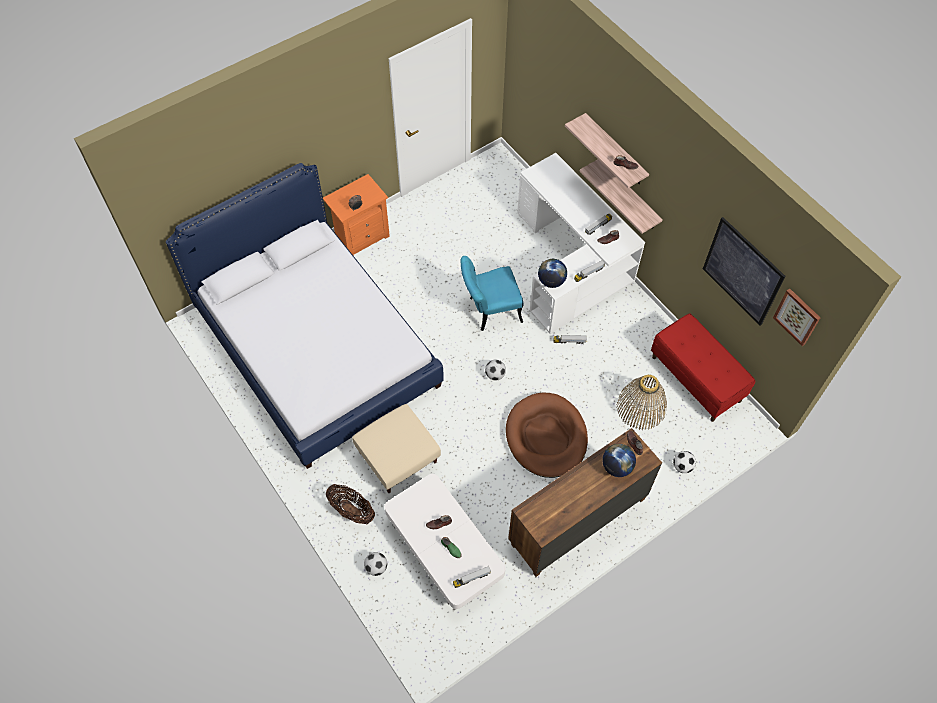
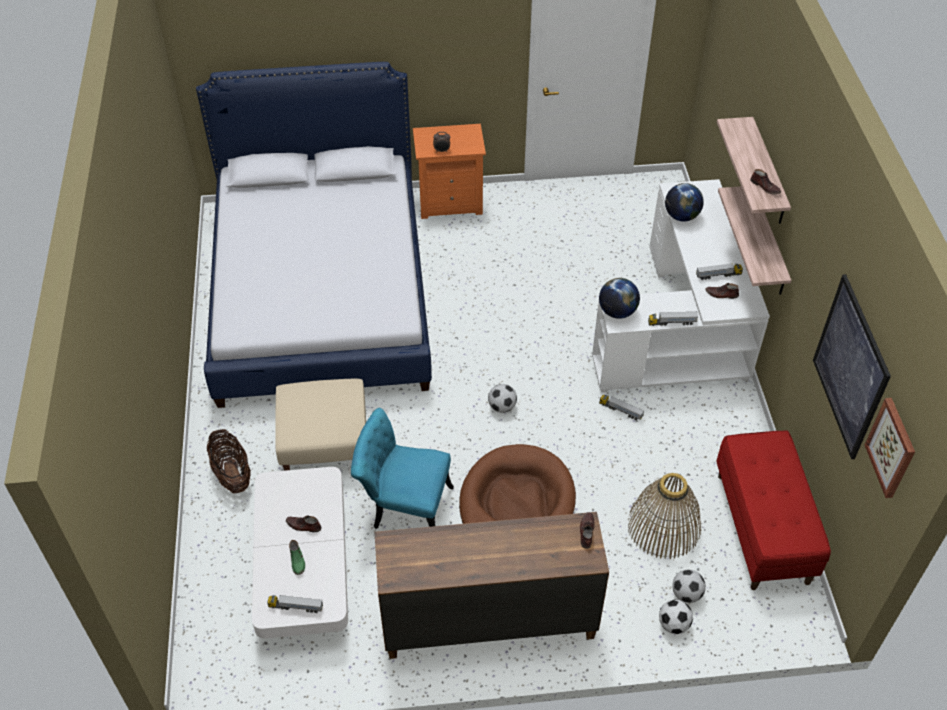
camera: 30 degrees right, 10 degrees down
football [364,552,387,576] -> football moved to [672,570,706,603]
turquoise chair [460,256,523,331] -> turquoise chair moved to [351,408,454,529]
globe [602,444,636,477] -> globe moved to [665,183,704,221]

